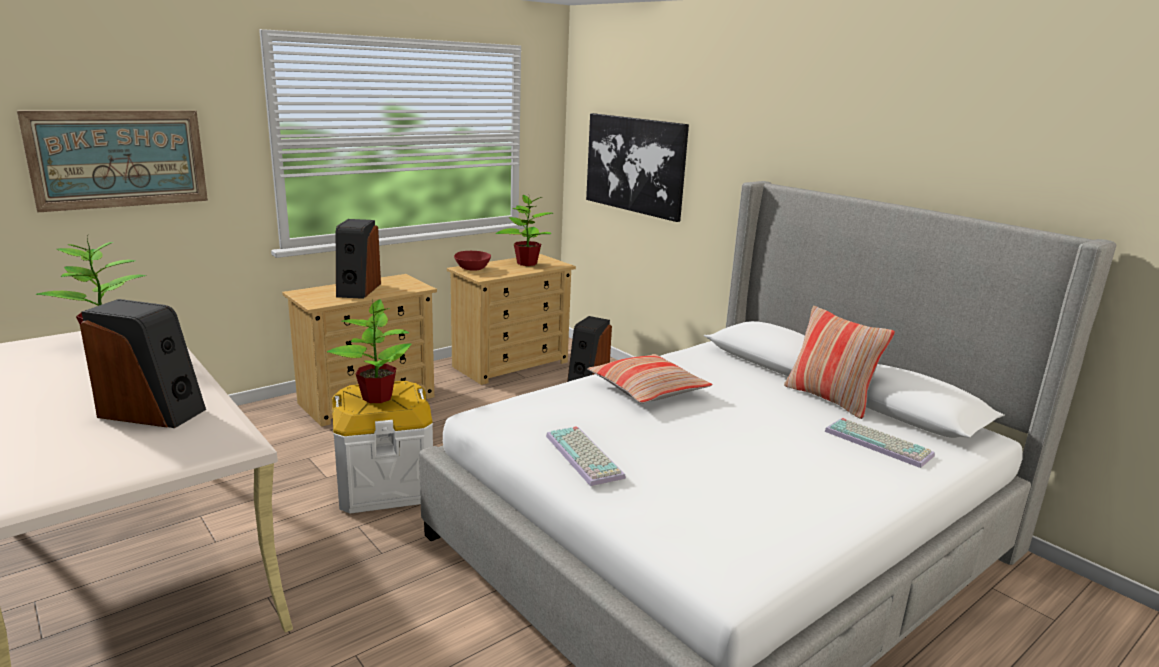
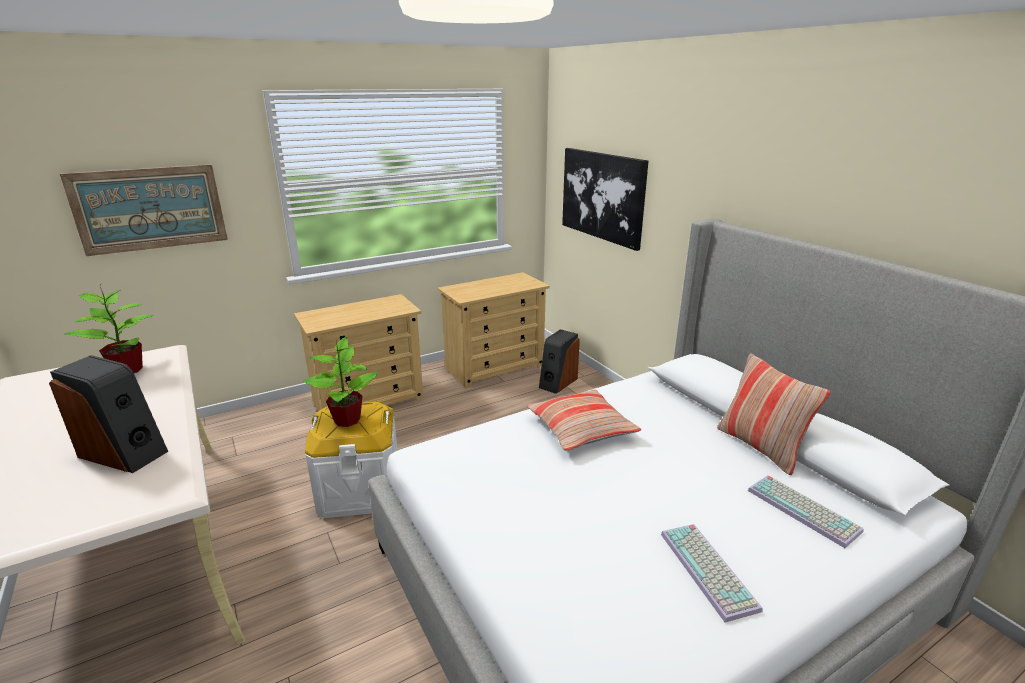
camera: 10 degrees right, 5 degrees up
speaker [336,219,381,299] -> none
red bowl [454,251,491,271] -> none
potted plant [496,195,553,266] -> none
keyboard [546,426,626,486] -> keyboard moved to [661,524,763,622]

